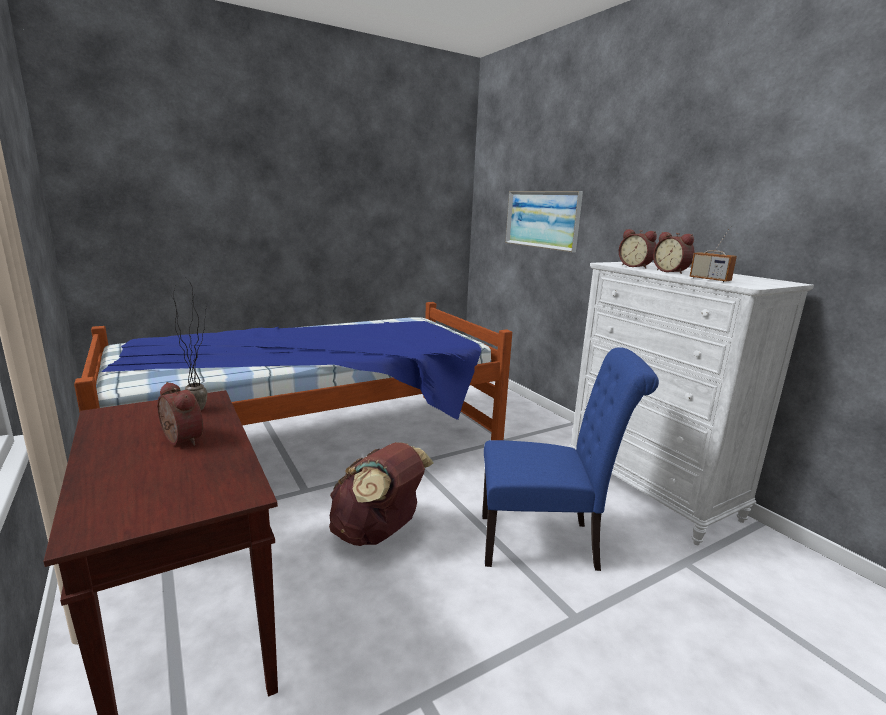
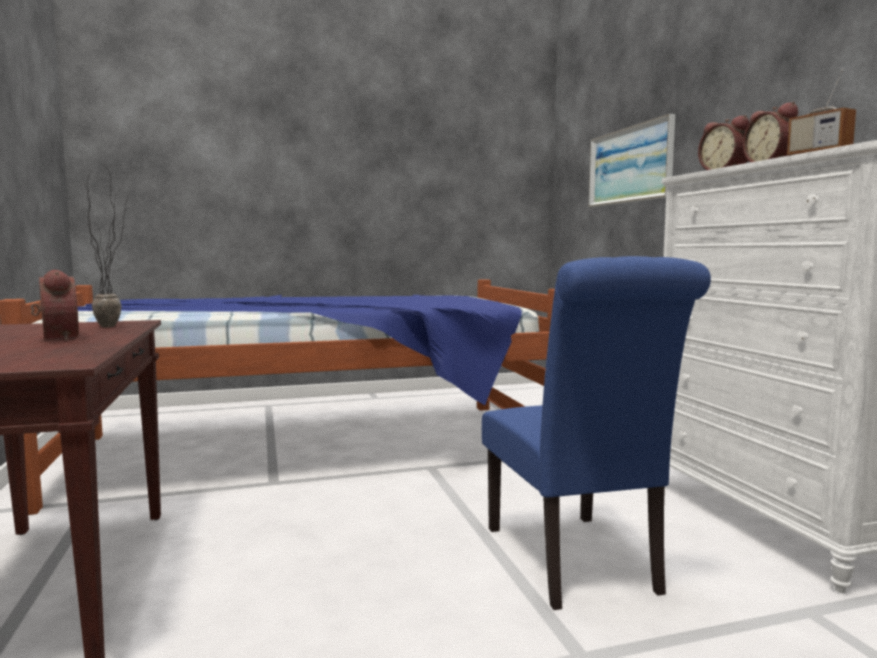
camera: 15 degrees right, 10 degrees down
brown backpack [329,442,433,546] -> none
blue chair [482,347,659,571] -> blue chair turned 60 degrees clockwise [482,256,711,610]

